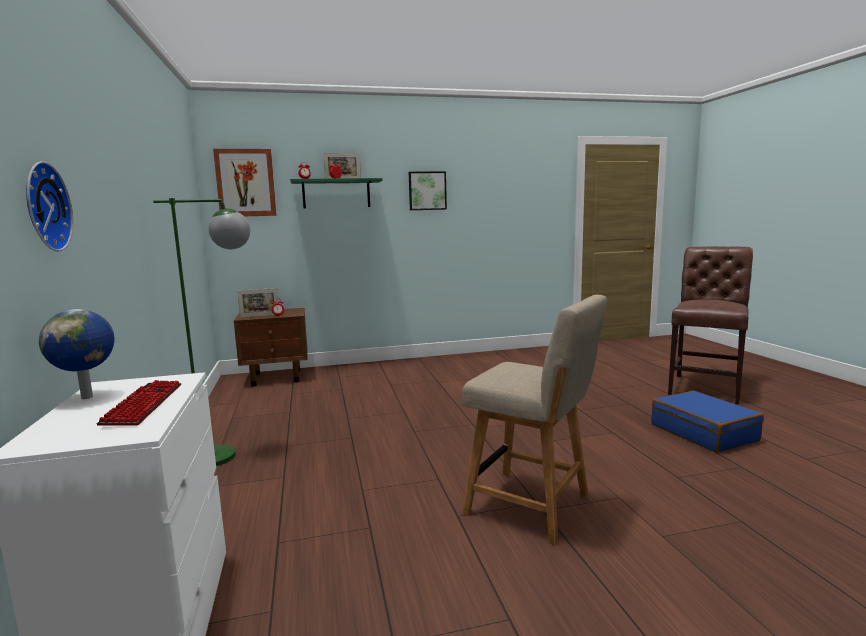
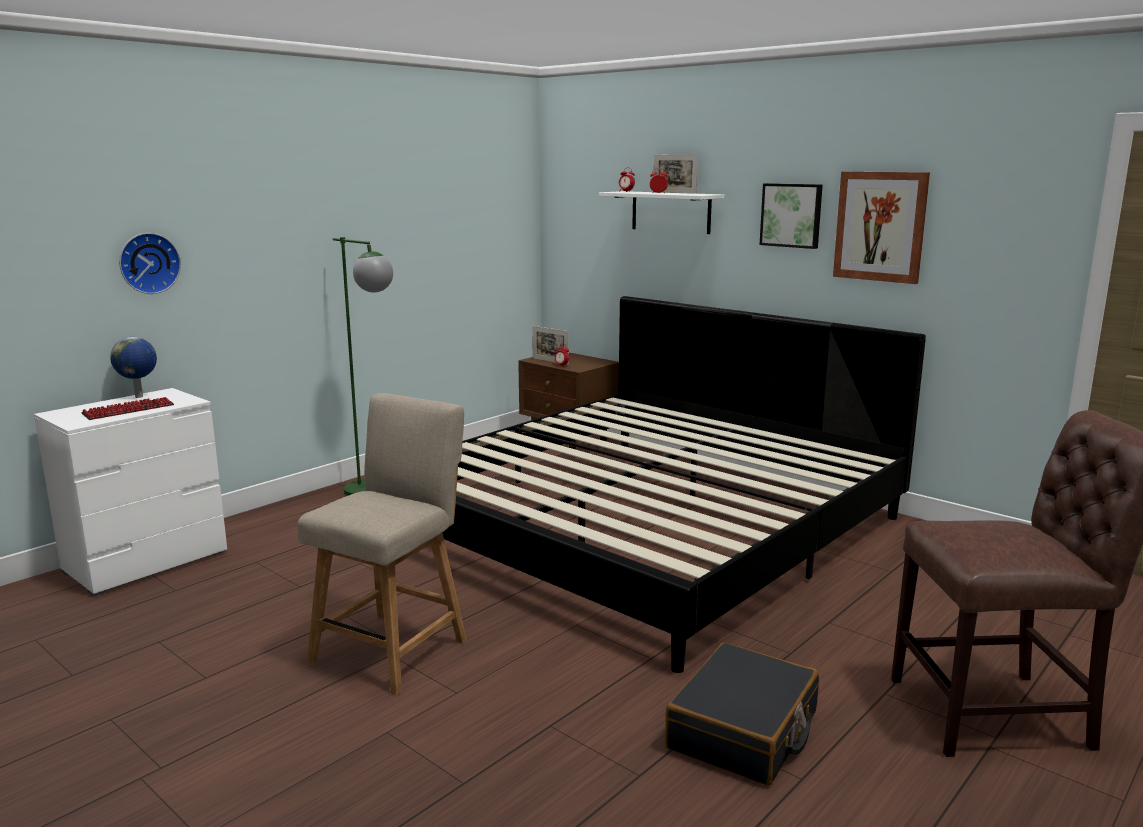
camera: 55 degrees right, 5 degrees up
picture [213,149,277,216] -> picture moved to [833,172,930,284]
green shelf [290,178,383,208] -> white shelf [599,191,724,234]
beige chair [462,295,607,545] -> beige chair turned 150 degrees counterclockwise [297,393,467,695]
blue suitcase [651,391,764,453] -> black suitcase [665,642,819,786]
none -> bed [443,296,926,673]

